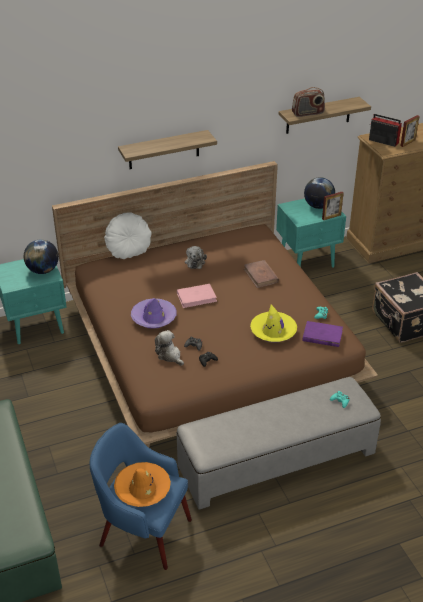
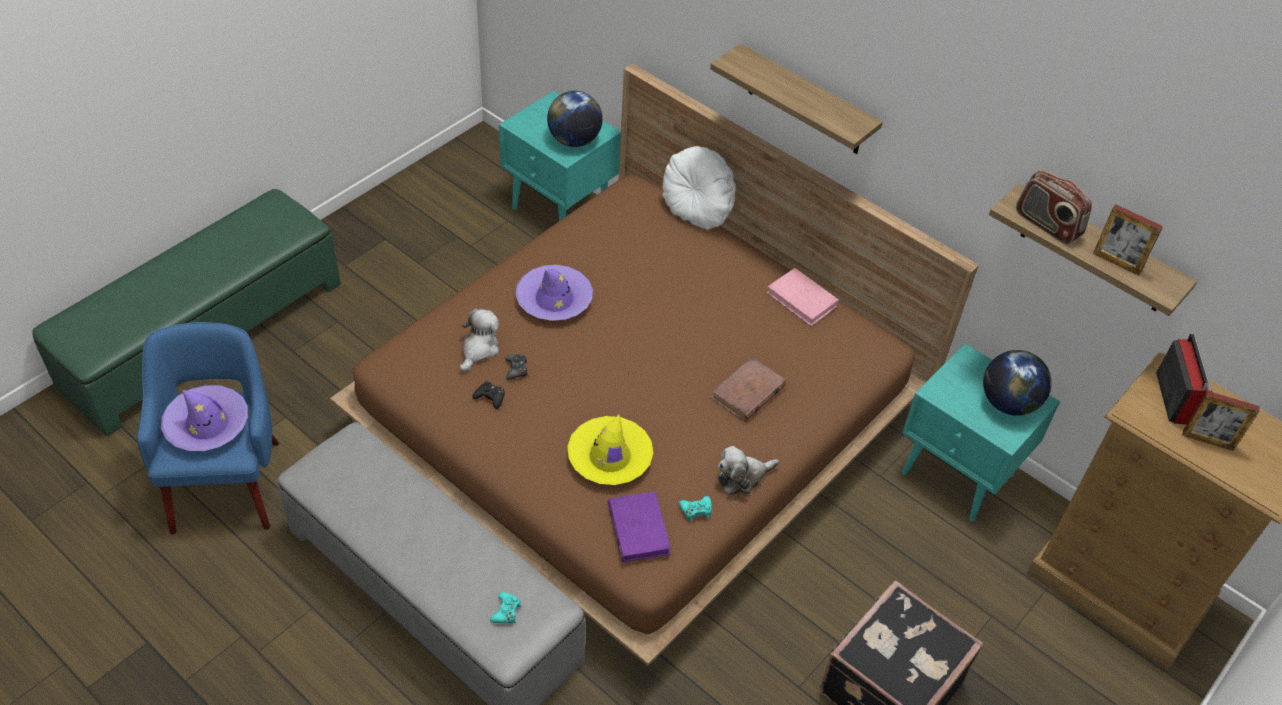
camera: 60 degrees right, 10 degrees up
orange hat [114,462,171,507] -> purple hat [161,385,248,451]
pink book [177,284,217,308] -> pink book moved to [767,268,839,326]
plush toy [185,246,207,269] -> plush toy moved to [718,446,779,495]
picture frame [322,192,344,220] -> picture frame moved to [1093,204,1163,276]

